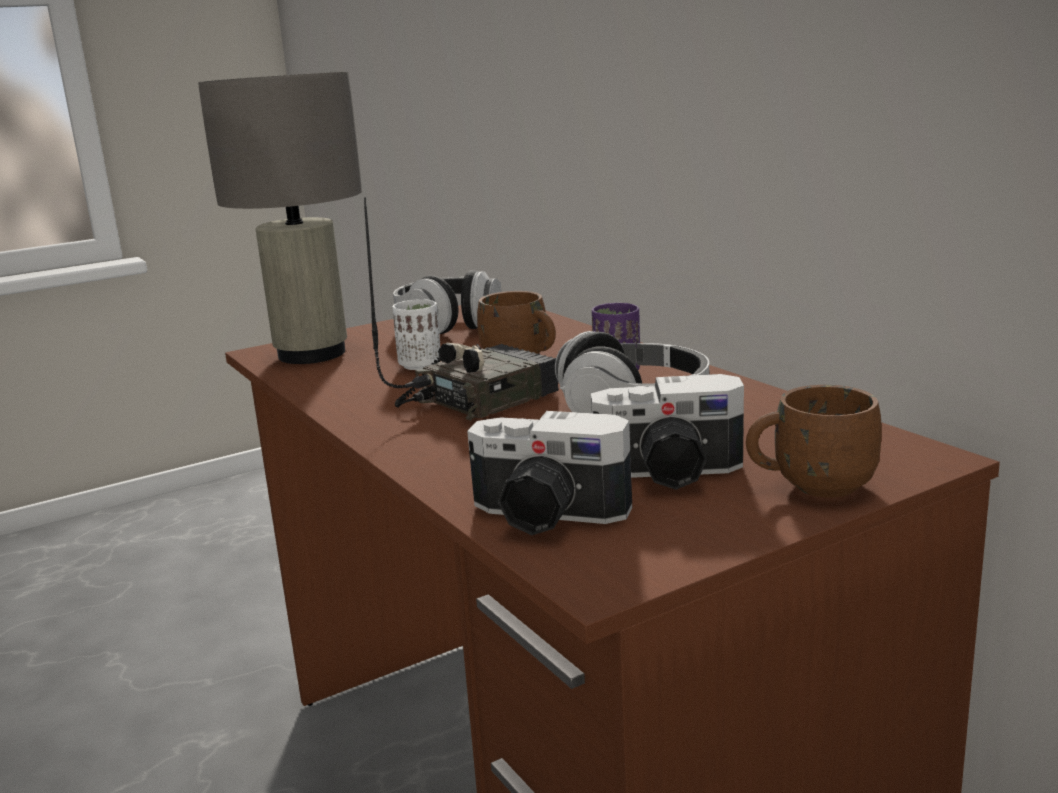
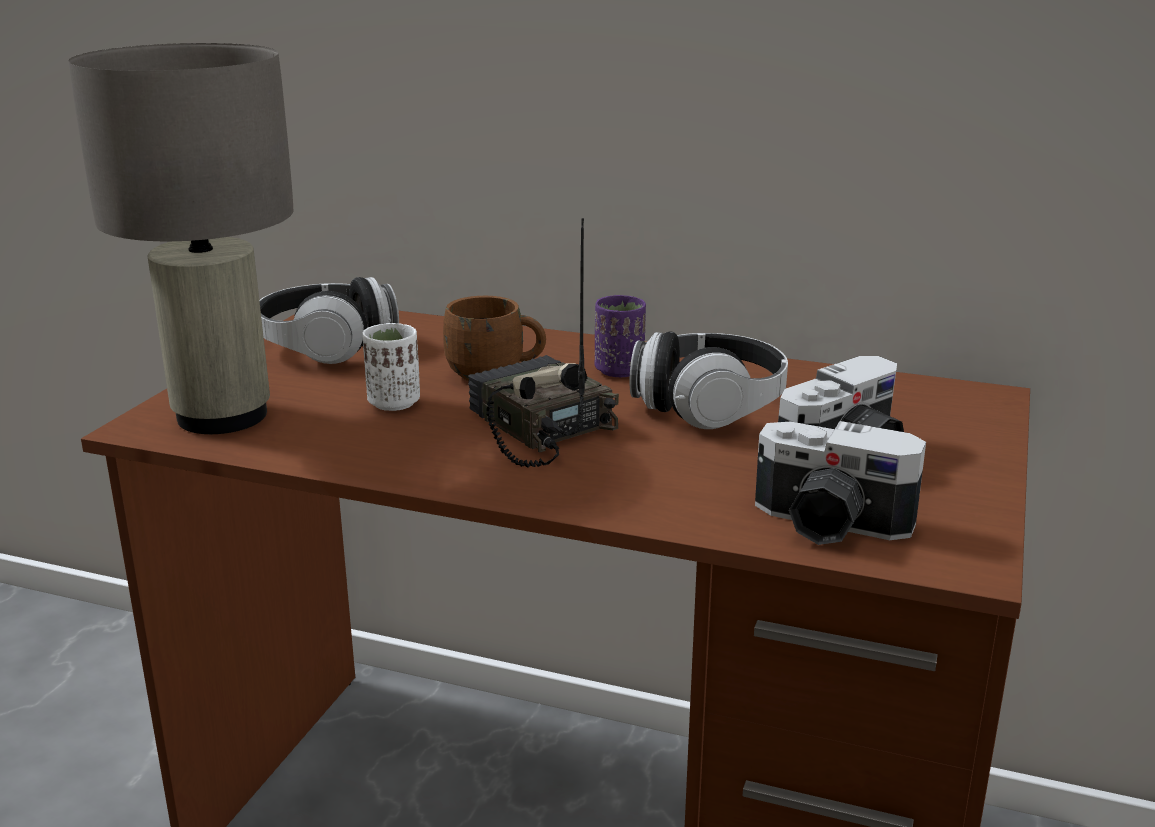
camera: 40 degrees left, 5 degrees up
radio [364,198,559,421] -> radio turned 45 degrees counterclockwise [468,218,619,468]
camera [467,411,632,535] -> camera turned 45 degrees clockwise [755,421,926,545]
brown mug [746,385,882,498] -> none

